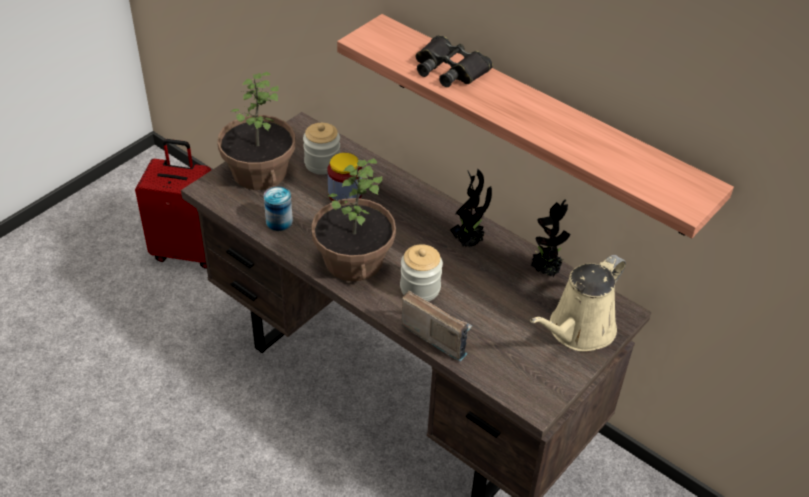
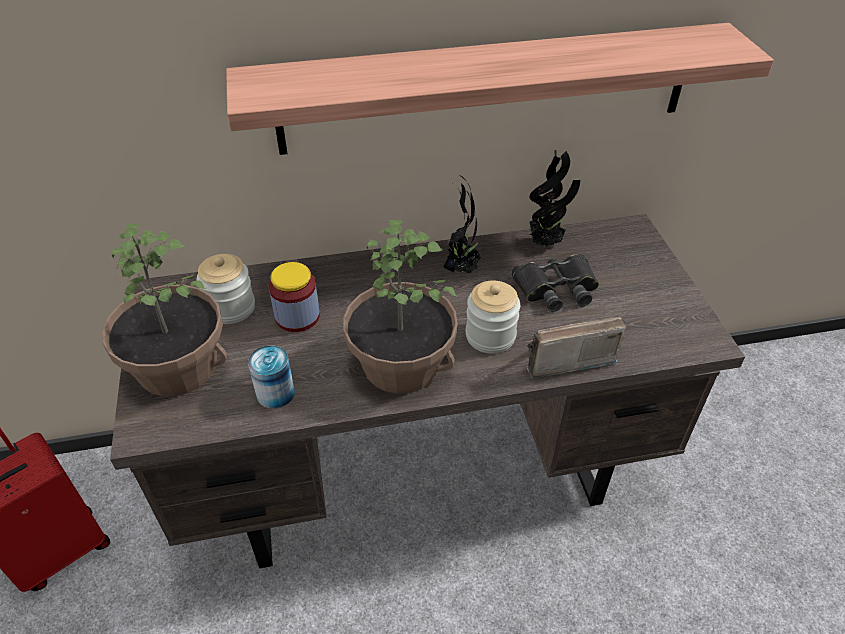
camera: 50 degrees left, 0 degrees up
black binoculars [416,35,493,87] -> black binoculars moved to [511,254,599,312]
beige watering can [530,255,626,352] -> none

